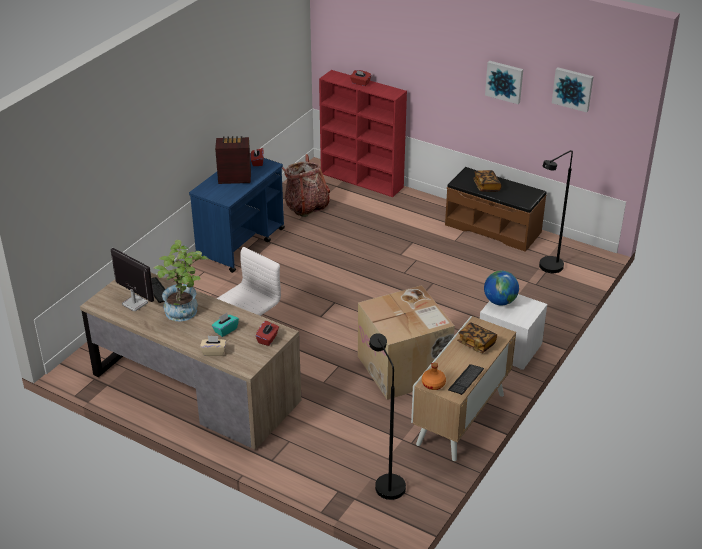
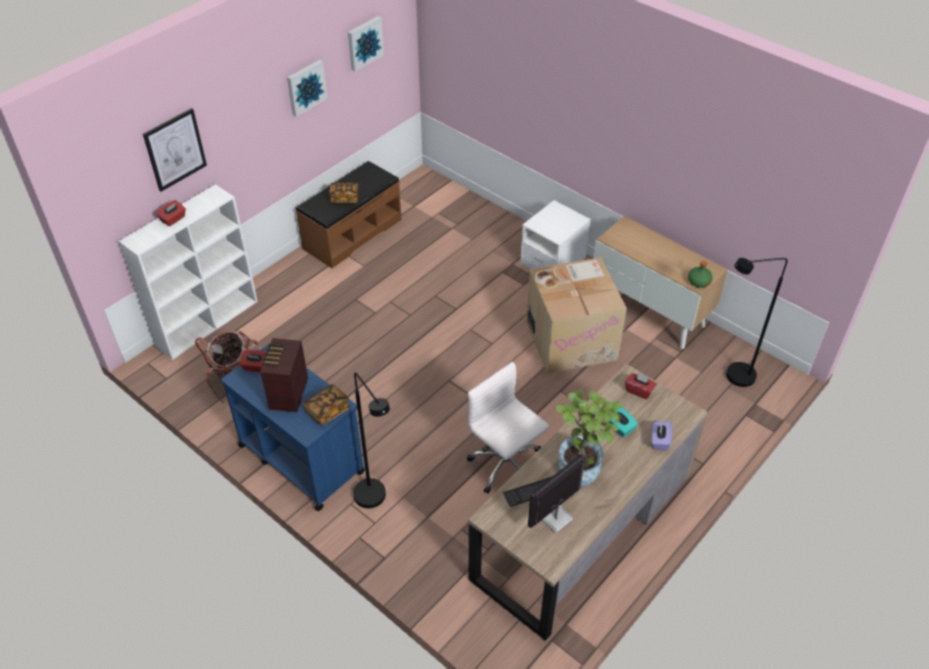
camera: 80 degrees left, 10 degrees up
beige tissue box [200,336,226,356] -> purple tissue box [652,421,672,451]
red bookcase [319,70,407,197] -> white bookcase [119,184,258,360]
orange bottle [422,363,446,390] -> green bottle [688,261,713,288]
keyboard [448,364,484,395] -> none
book [457,322,497,353] -> book moved to [302,384,350,425]
globe [484,271,519,305] -> none
black floor lamp [539,150,573,273] -> black floor lamp moved to [353,372,390,508]
none -> picture [143,108,207,192]

